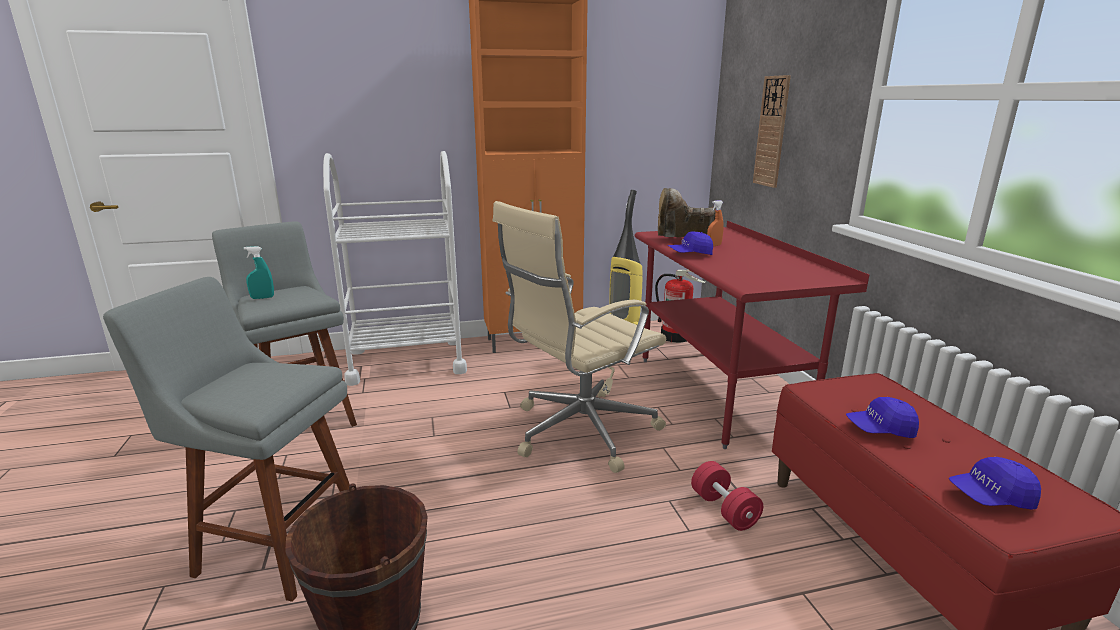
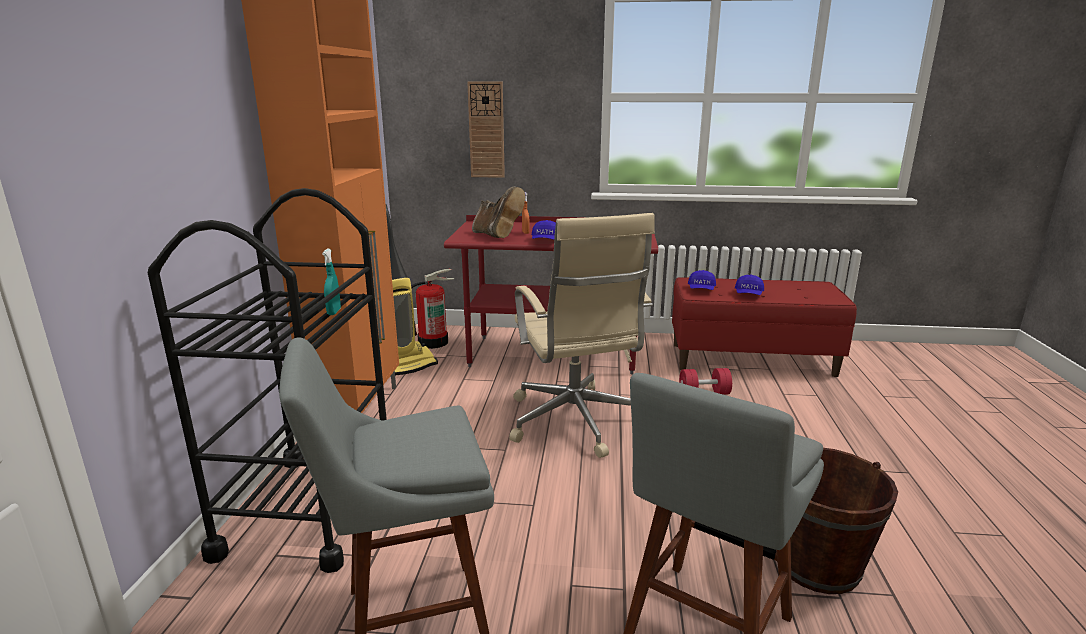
camera: 70 degrees left, 0 degrees up
turquoise spray bottle [243,246,274,299] -> turquoise spray bottle moved to [322,249,341,315]
white cart [323,151,467,386] -> black cart [148,188,387,573]
brown boot [658,188,716,237] -> brown boot turned 60 degrees counterclockwise [472,187,525,238]
blue cap [949,457,1041,510] -> blue cap moved to [688,270,716,290]

